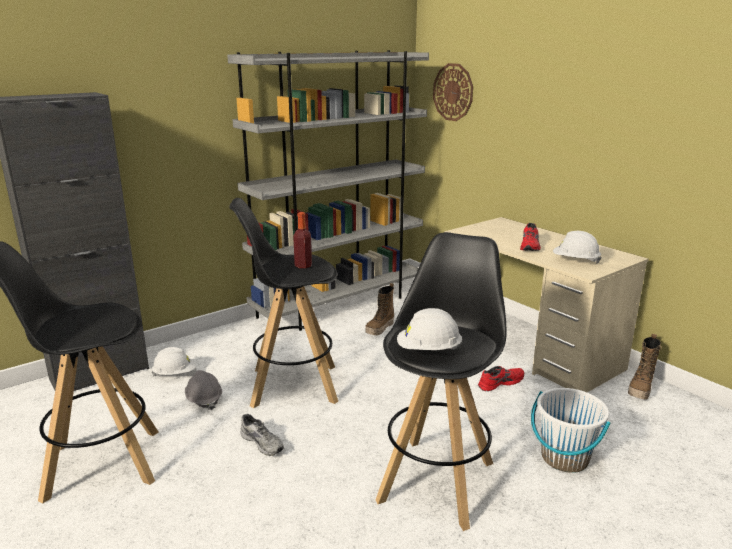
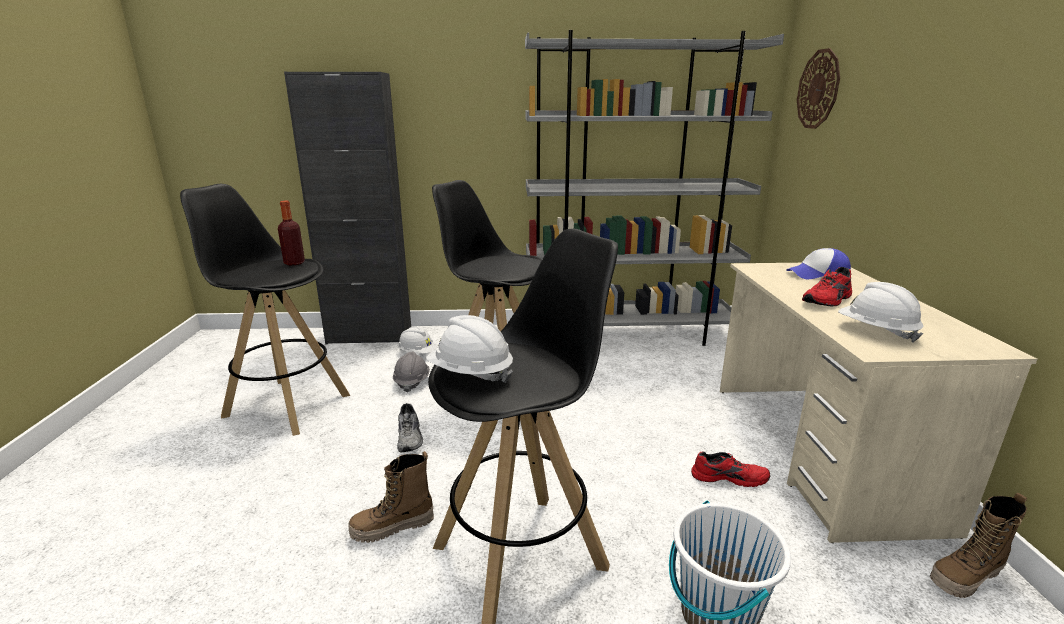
camera: 35 degrees right, 0 degrees up
bottle [293,212,312,269] -> bottle moved to [278,201,305,265]
boot [365,283,394,335] -> boot moved to [348,451,434,543]
none -> cap [786,248,851,279]

